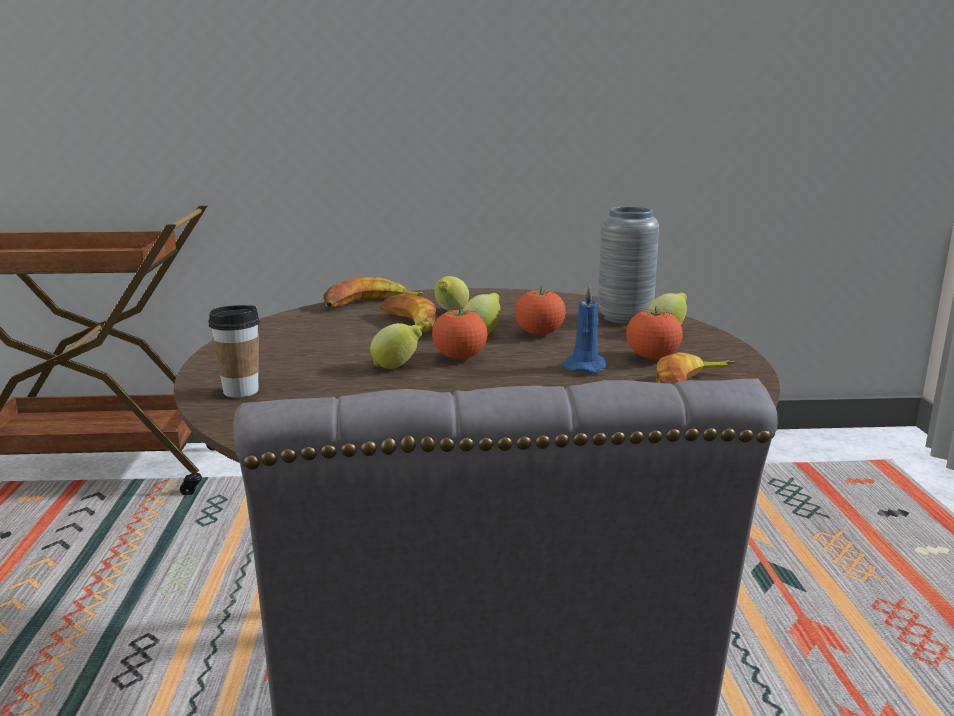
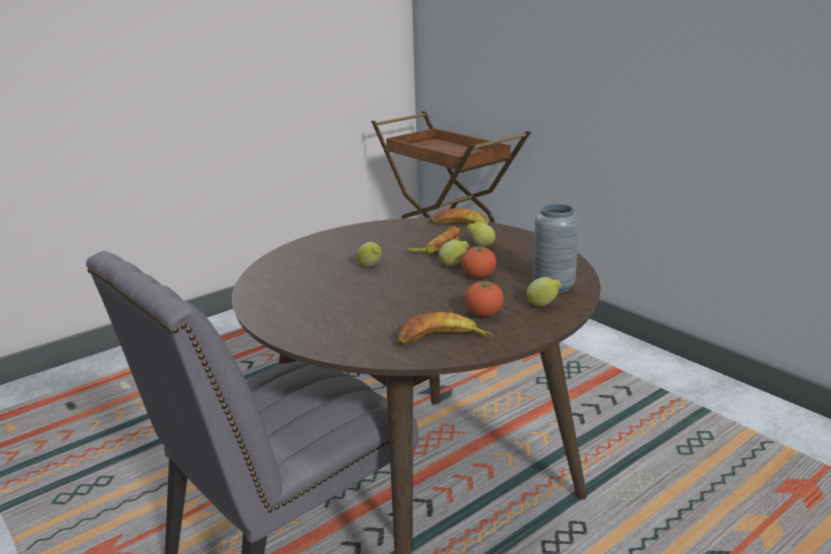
camera: 55 degrees right, 5 degrees up
cup [208,305,260,398] -> none
tomato [432,306,487,359] -> none
blue candle [563,285,606,373] -> none

